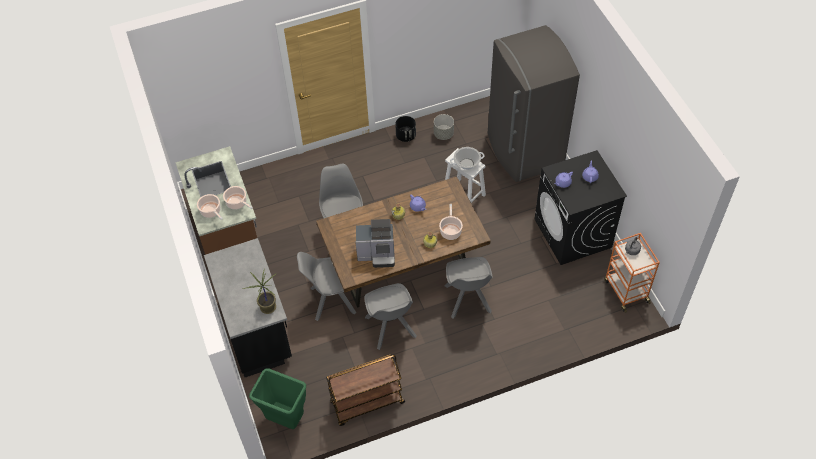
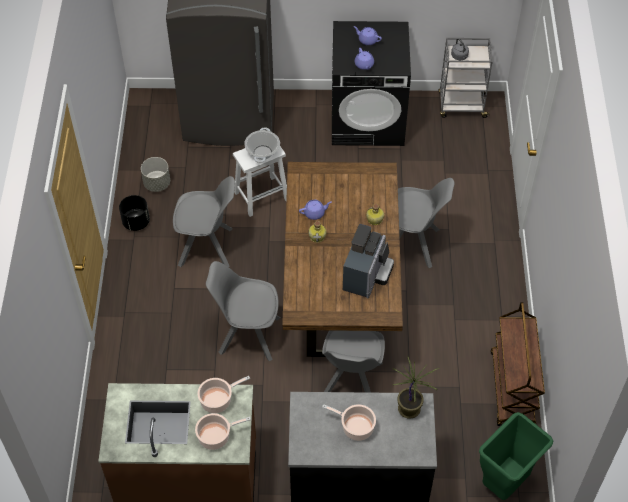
camera: 70 degrees left, 0 degrees up
grey chair [364,283,417,350] -> grey chair moved to [173,176,235,267]
cooking pot [439,204,463,240] -> cooking pot moved to [322,404,376,441]
orange cart [604,233,660,313] -> grey cart [438,38,493,118]

